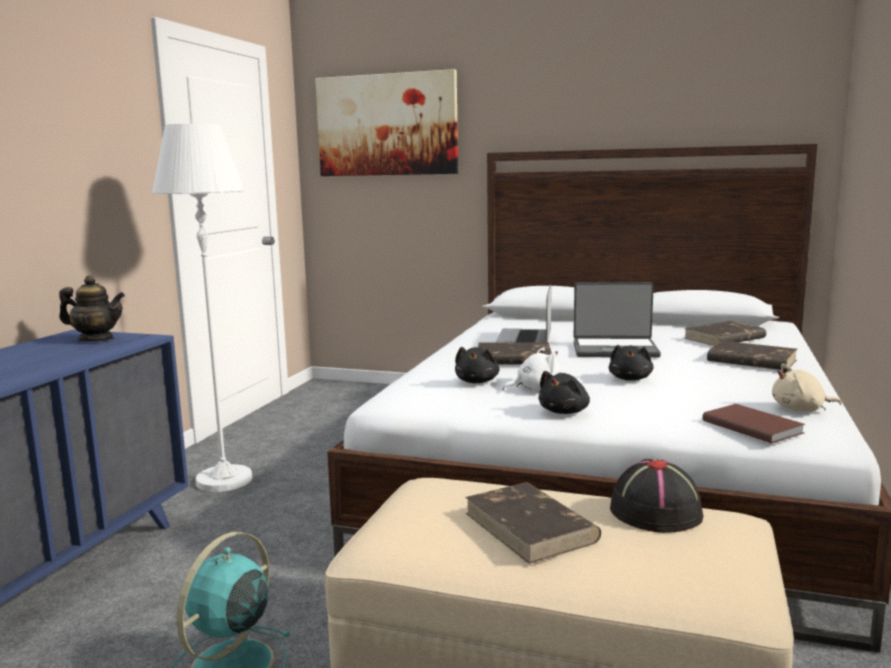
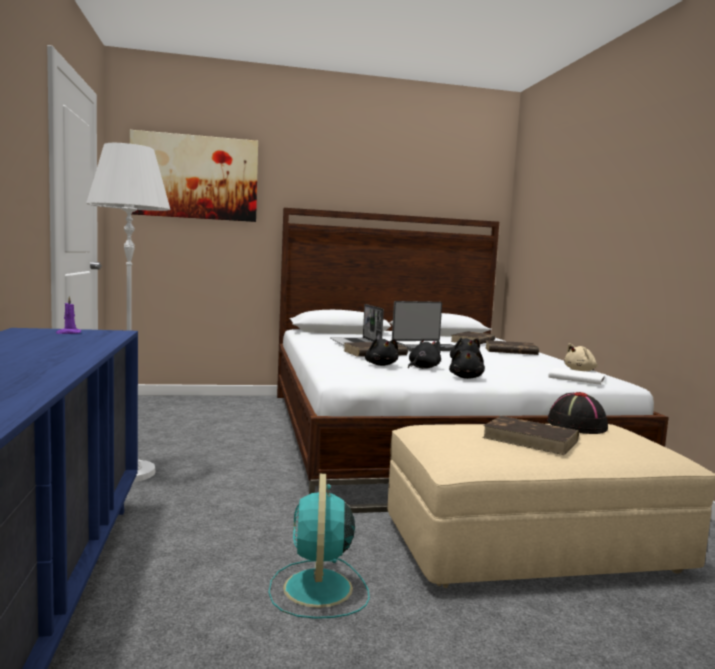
camera: 30 degrees left, 5 degrees down
teapot [59,276,125,342] -> purple candle [56,296,81,334]
white plush toy [503,347,561,391] -> black plush toy [408,339,441,369]
brown book [702,404,805,444] -> white book [548,368,606,385]

